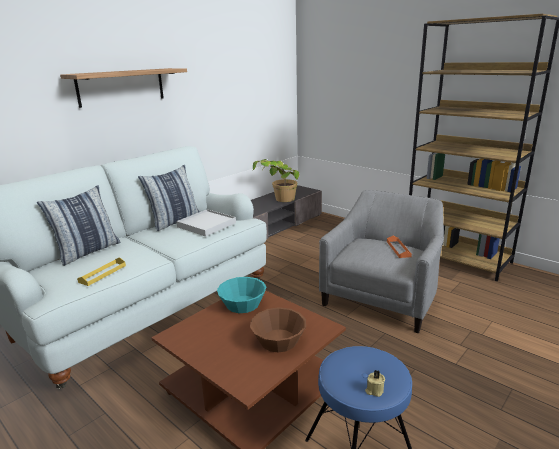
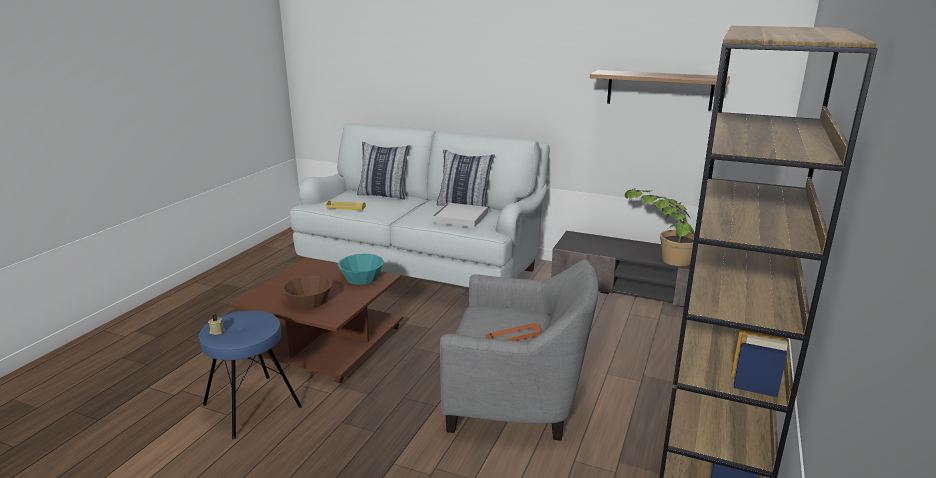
camera: 70 degrees right, 0 degrees up
shelf [60,68,187,108] -> shelf moved to [590,70,730,110]

